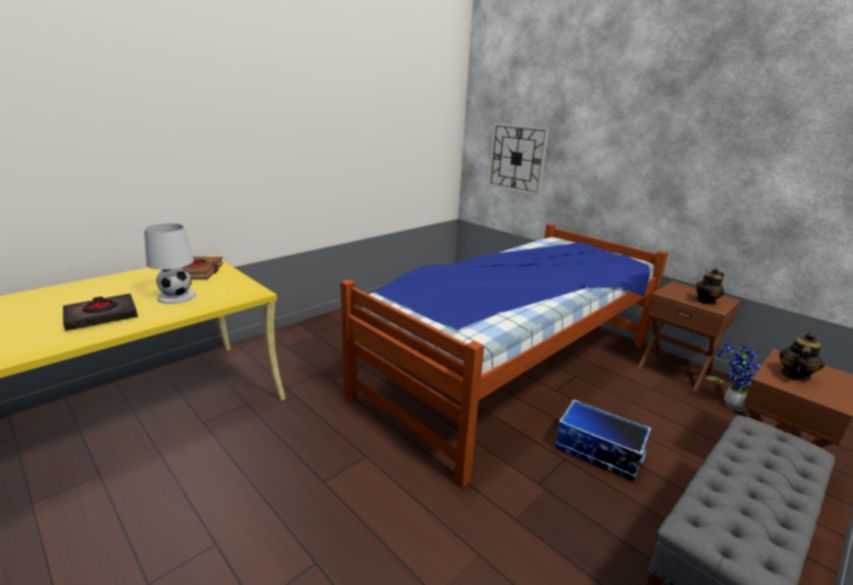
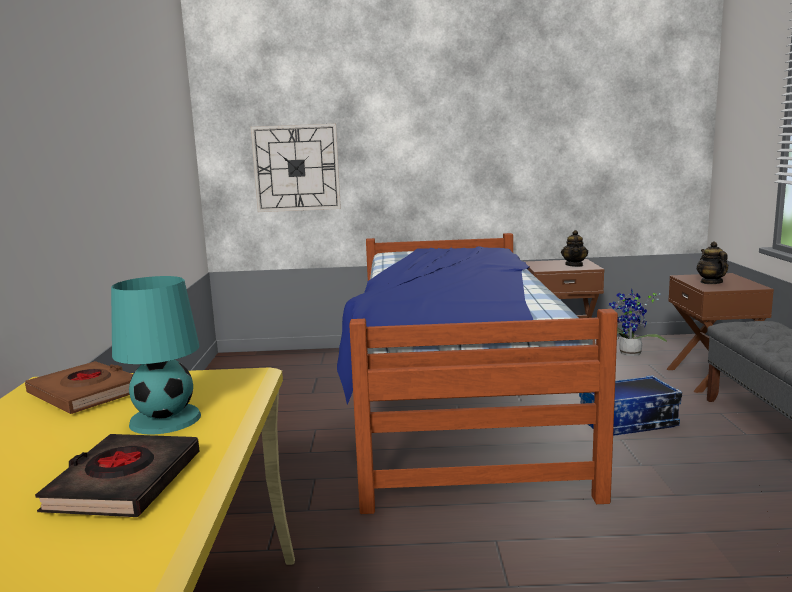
camera: 45 degrees left, 10 degrees down
white table lamp [144,223,196,304] -> turquoise table lamp [111,276,201,434]

